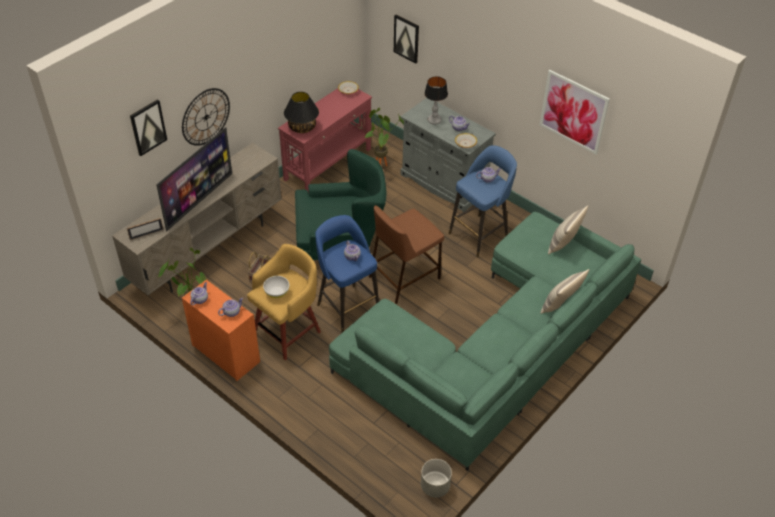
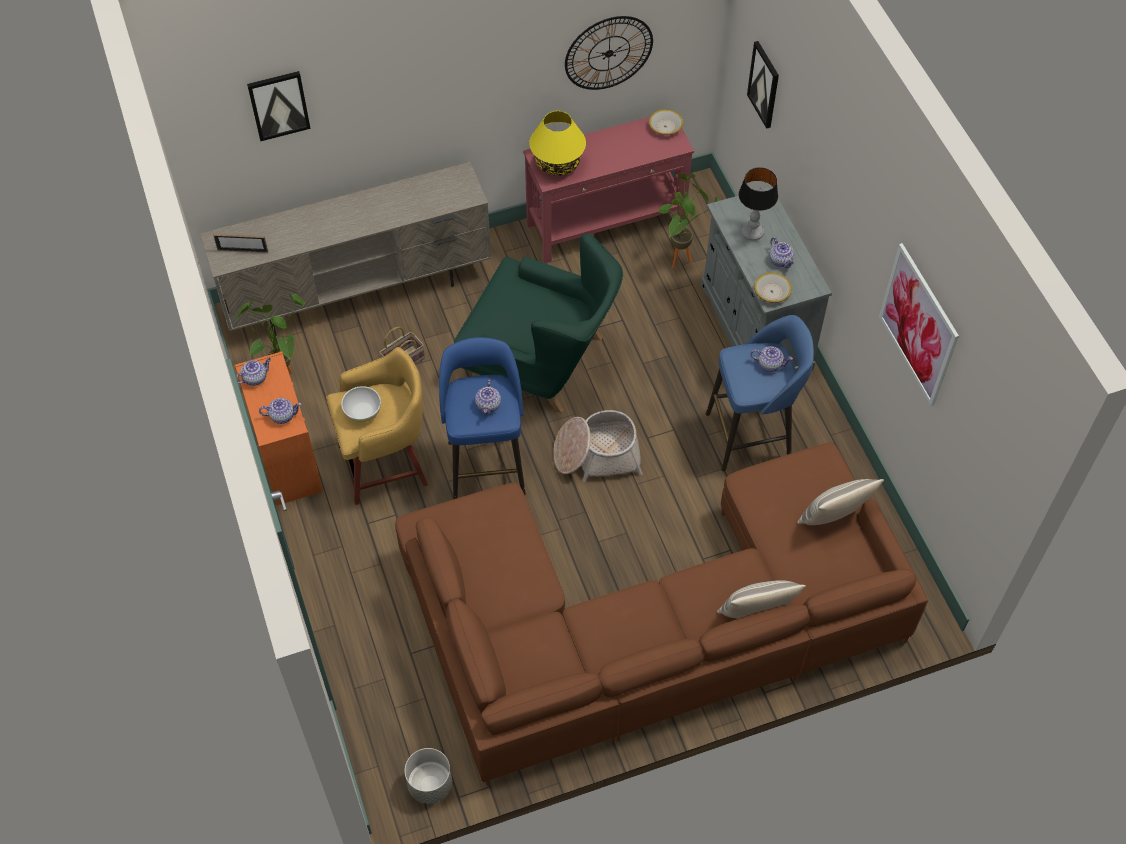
camera: 30 degrees right, 10 degrees up
television [156,127,232,231] -> none
wall clock [182,88,230,146] -> wall clock moved to [565,16,653,90]
black table lamp [284,92,319,133] -> yellow table lamp [529,111,586,176]
green sofa [329,212,641,471] -> brown sofa [395,442,928,786]
brown stool [369,205,444,304] -> basket [553,410,643,482]

